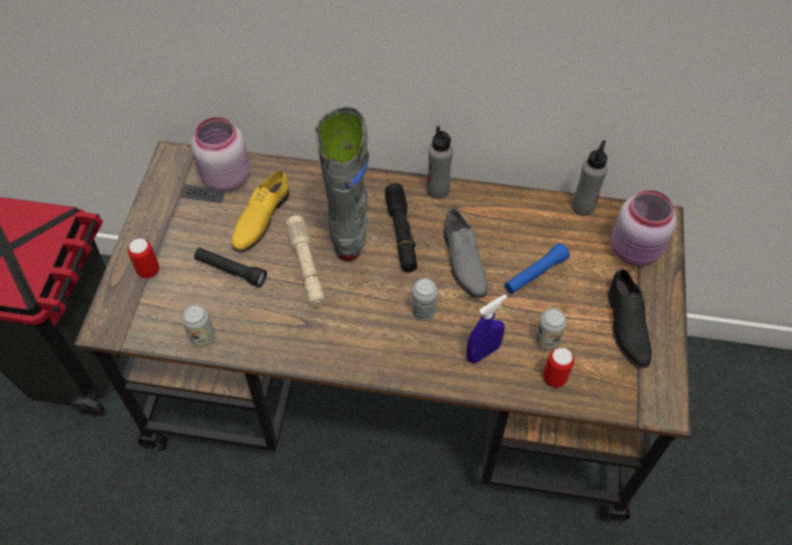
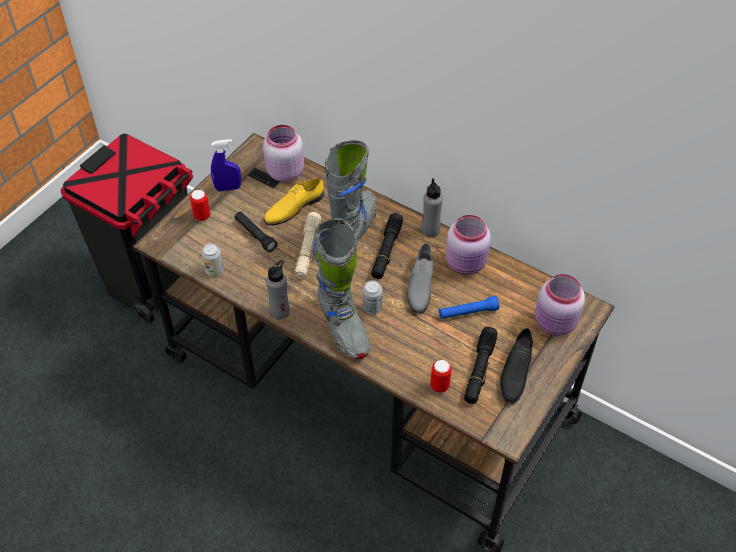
camera: 25 degrees right, 5 degrees down
blue spray bottle [466,294,507,364] -> blue spray bottle moved to [211,139,241,191]
can [535,308,567,350] -> none
grey bottle [572,140,608,216] -> grey bottle moved to [266,260,290,319]
none -> grey boot [314,218,370,359]
none -> pink jar [446,215,491,275]
none -> black flashlight [464,327,497,404]

